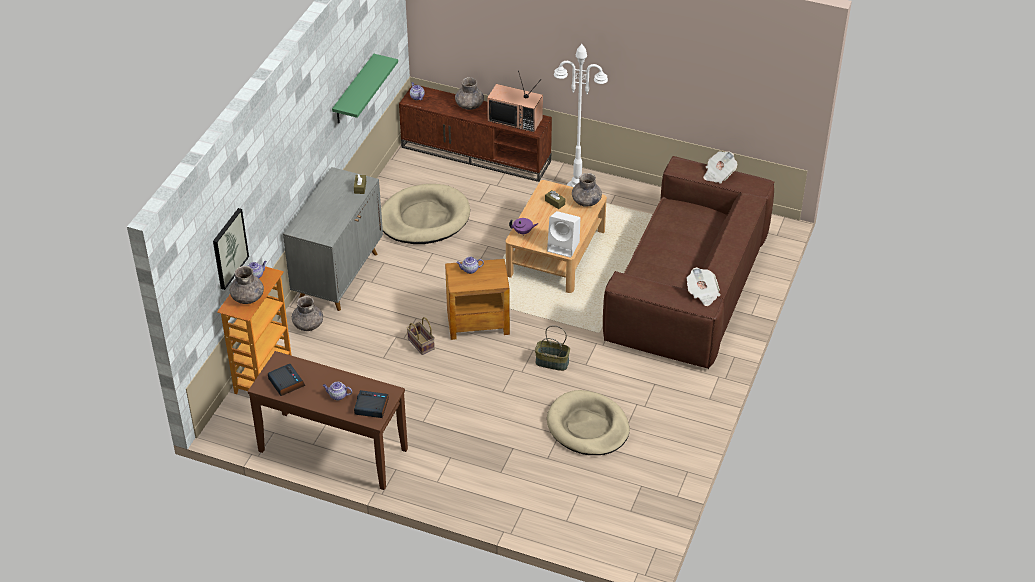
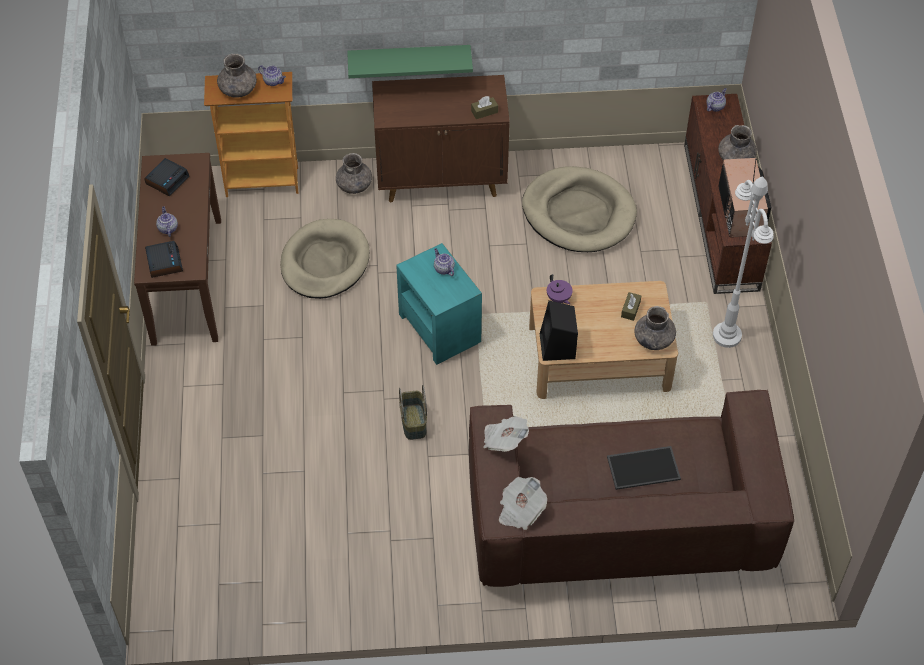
camera: 65 degrees right, 10 degrees up
picture [213,208,249,290] -> none
grey cabinet [283,167,383,311] -> brown cabinet [372,75,510,202]
green shelf [332,54,398,123] -> green shelf moved to [347,45,473,78]
basket [407,317,435,355] -> none
brown side table [445,259,510,340] -> turquoise side table [396,243,482,365]
white speaker [547,211,580,258] -> black speaker [540,300,578,361]
beige dog bed [547,390,630,455] -> beige dog bed moved to [280,219,370,299]
newspaper [703,151,737,183] -> newspaper moved to [483,416,529,452]
none -> tray [607,446,681,490]

